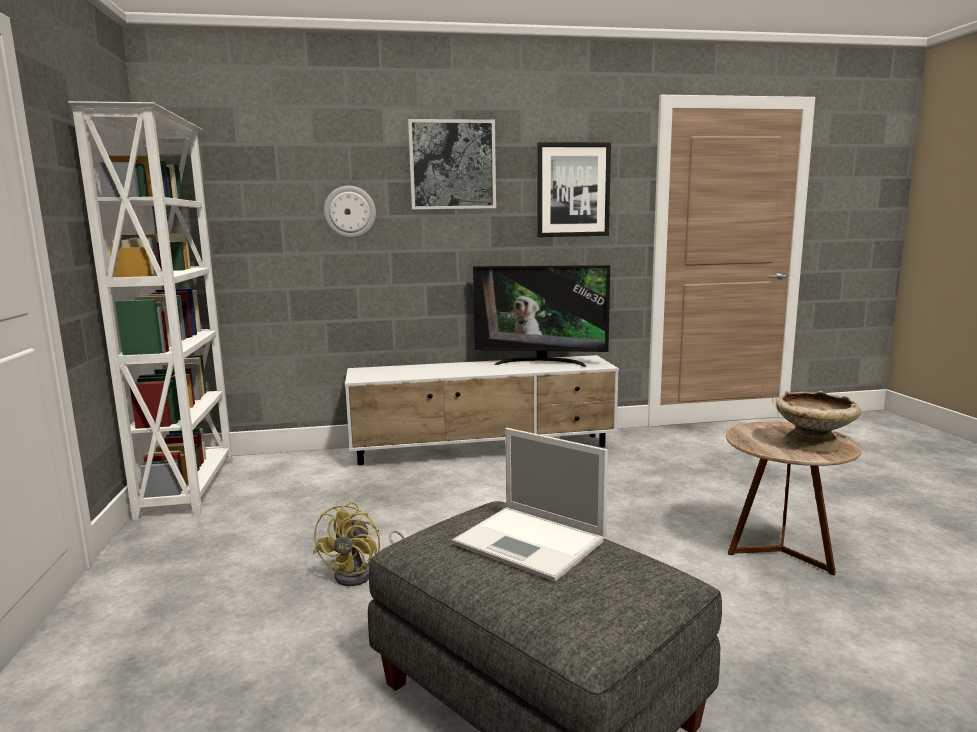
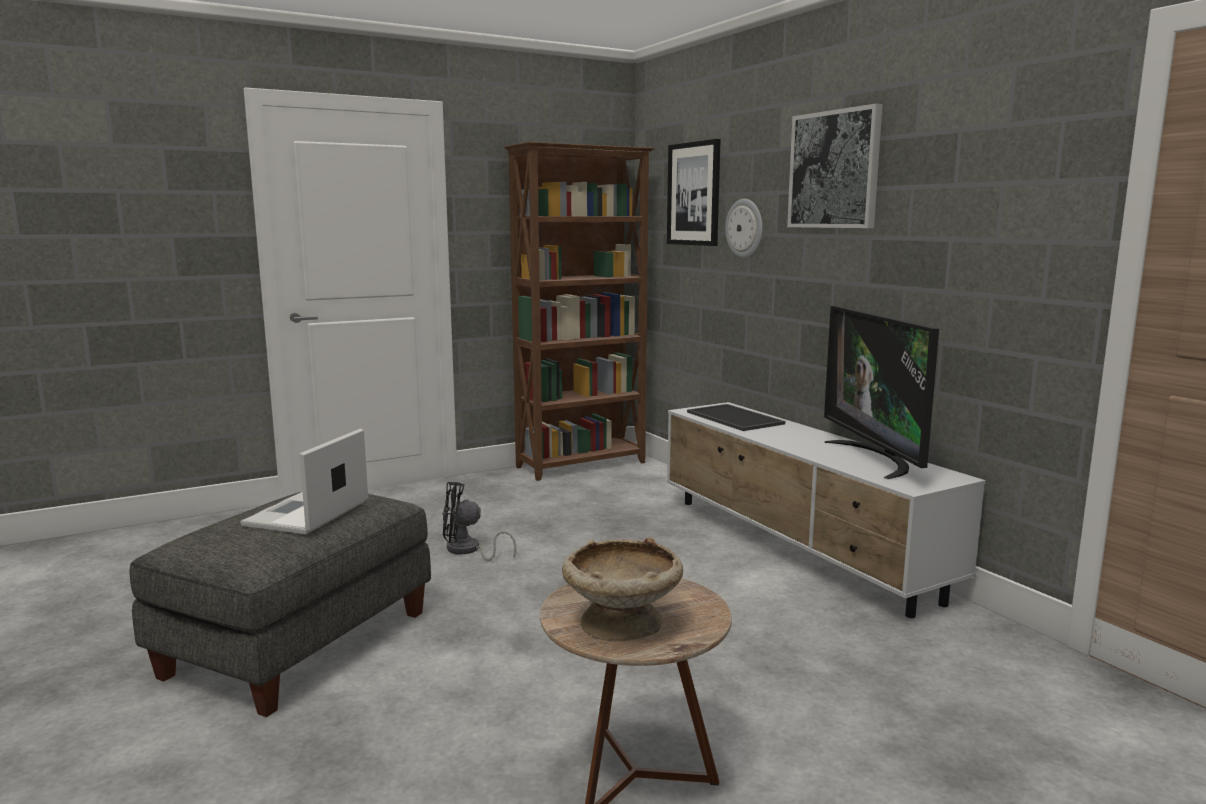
camera: 70 degrees right, 0 degrees up
white bookcase [68,101,233,521] -> brown bookcase [504,142,655,481]
yellow fan [313,502,405,586] -> black fan [443,482,516,561]
picture [537,142,611,237] -> picture moved to [667,139,721,246]
none -> tray [687,404,785,431]

